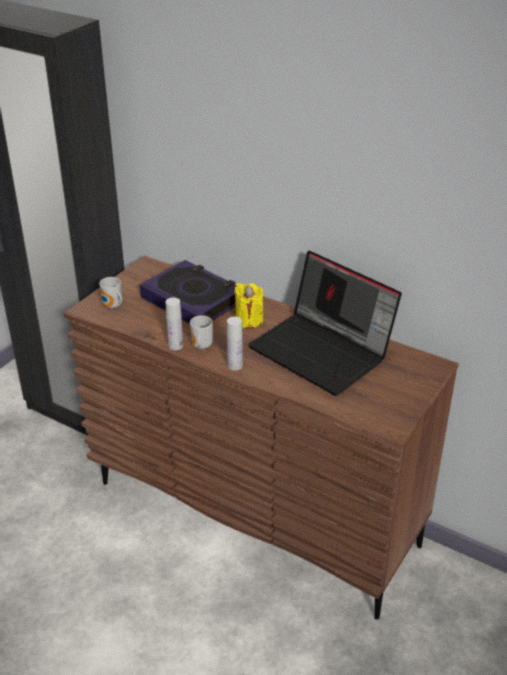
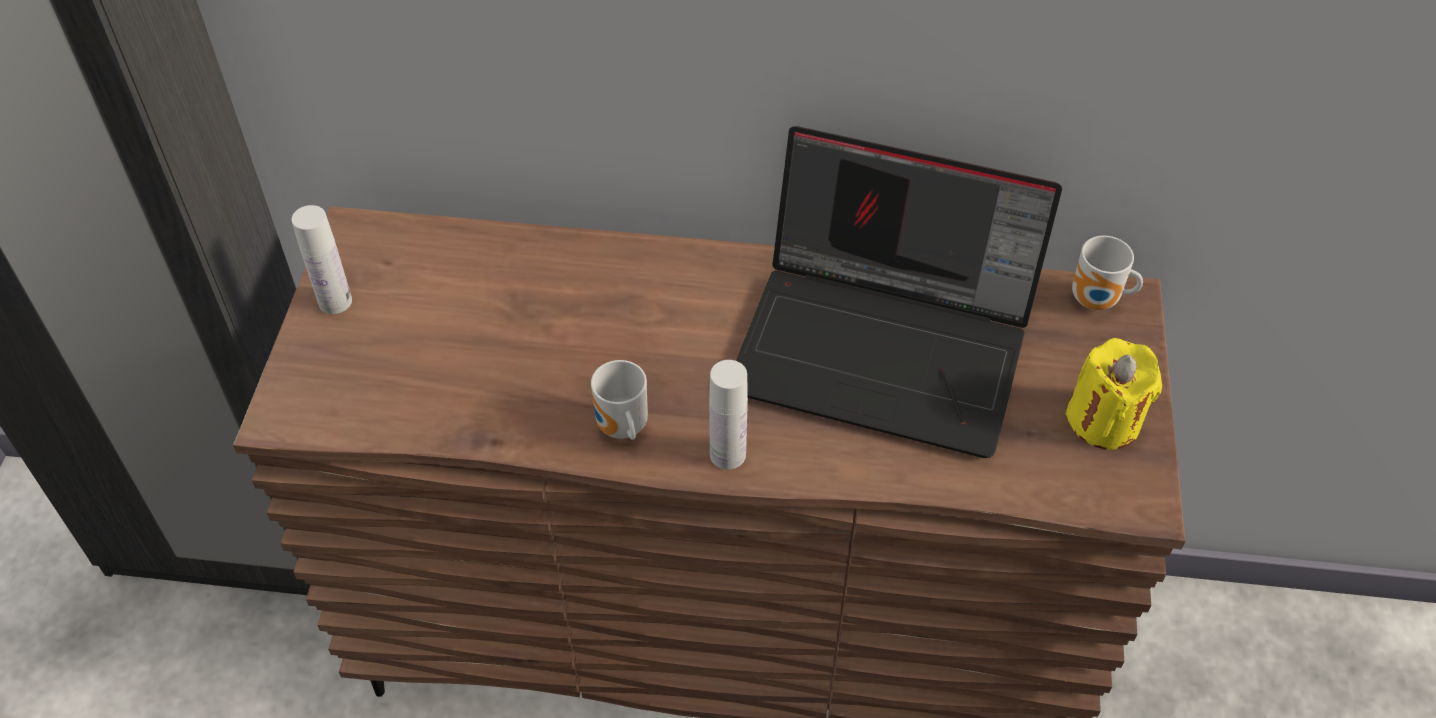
camera: 25 degrees left, 15 degrees up
mug [99,277,122,309] -> mug moved to [1072,236,1143,310]
book [140,260,236,324] -> none
white bottle [166,297,183,350] -> white bottle moved to [291,205,352,314]
yellow candle [234,283,263,329] -> yellow candle moved to [1065,338,1162,449]

